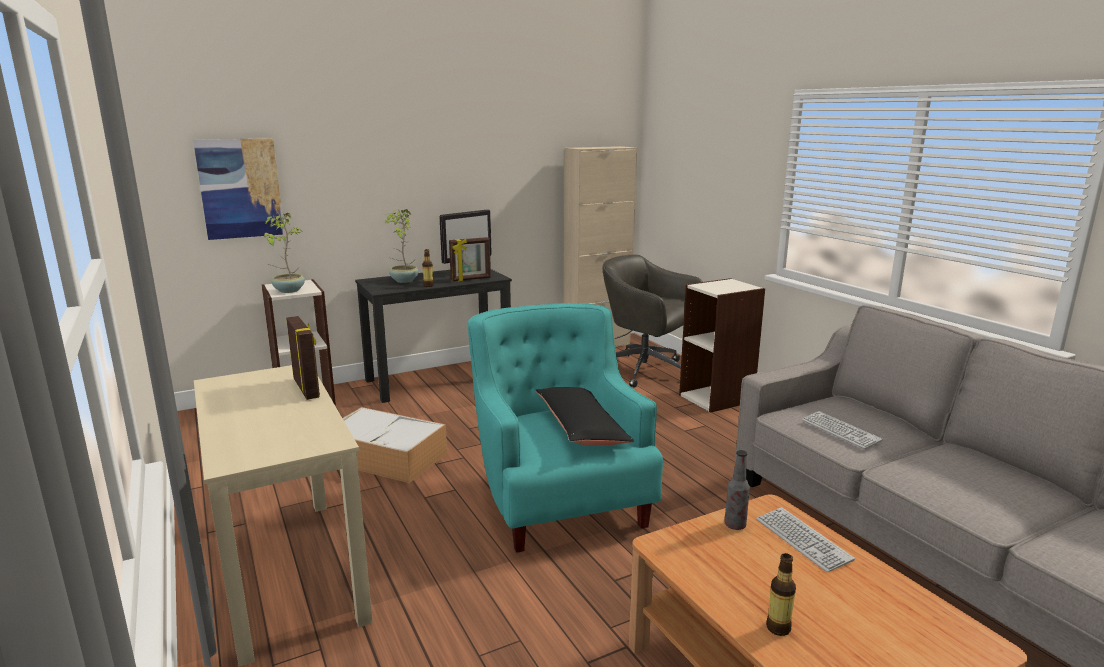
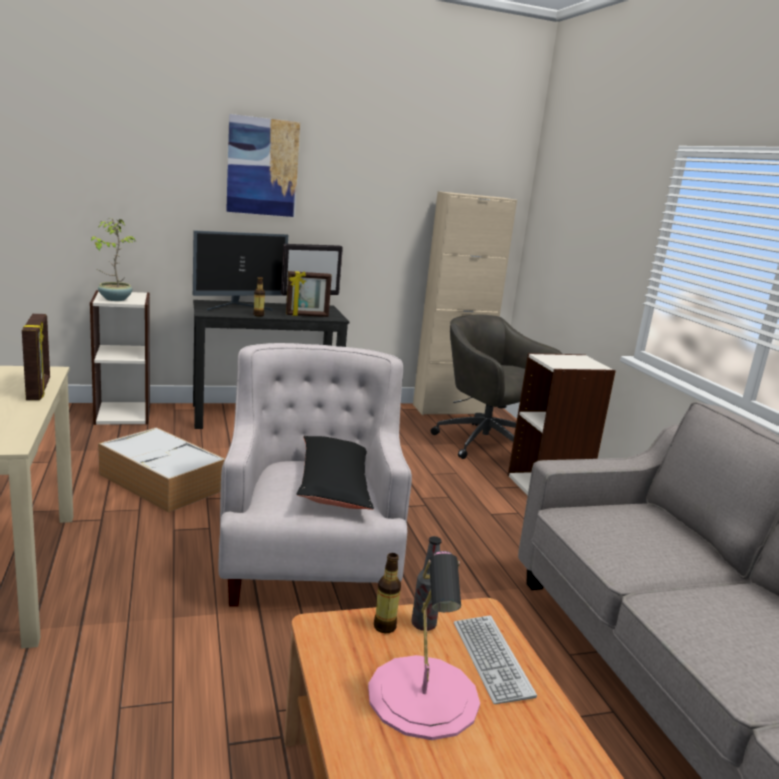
camera: 10 degrees right, 0 degrees up
picture [193,138,284,240] -> picture moved to [226,114,300,217]
potted plant [385,209,419,283] -> monitor [193,231,288,311]
turquoise armchair [468,303,663,553] -> white armchair [218,343,412,607]
bottle [766,553,796,636] -> bottle moved to [374,553,401,633]
keyboard [802,411,883,449] -> none
none -> pink table lamp [368,551,480,740]

